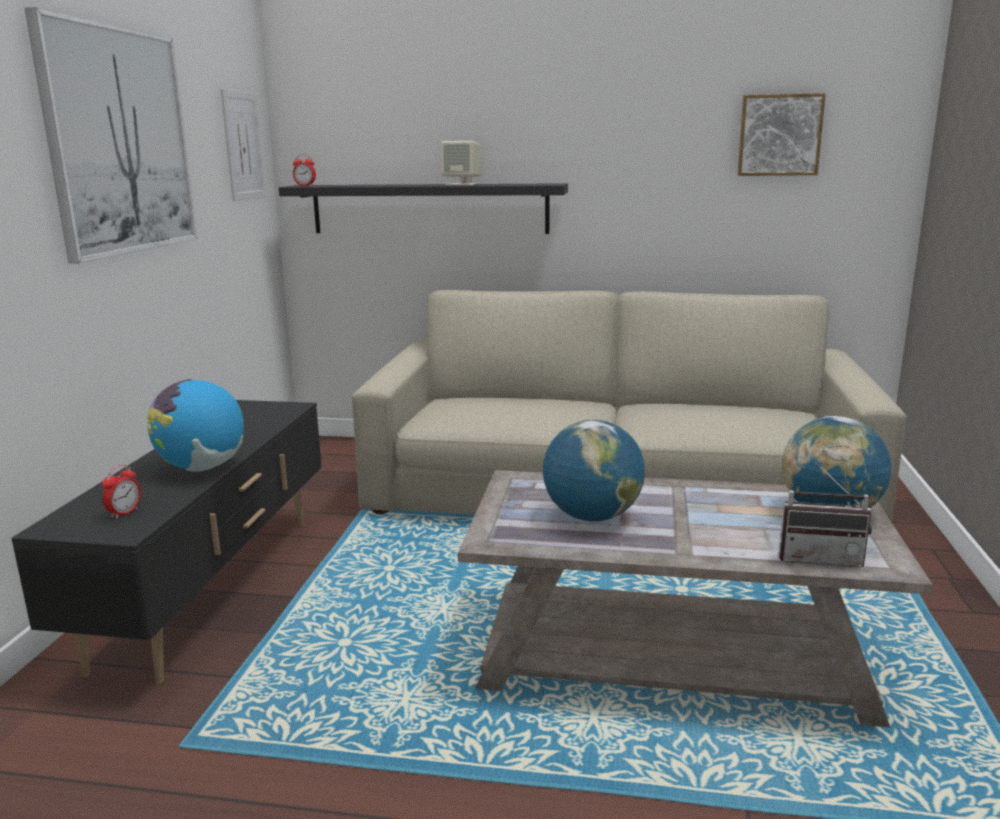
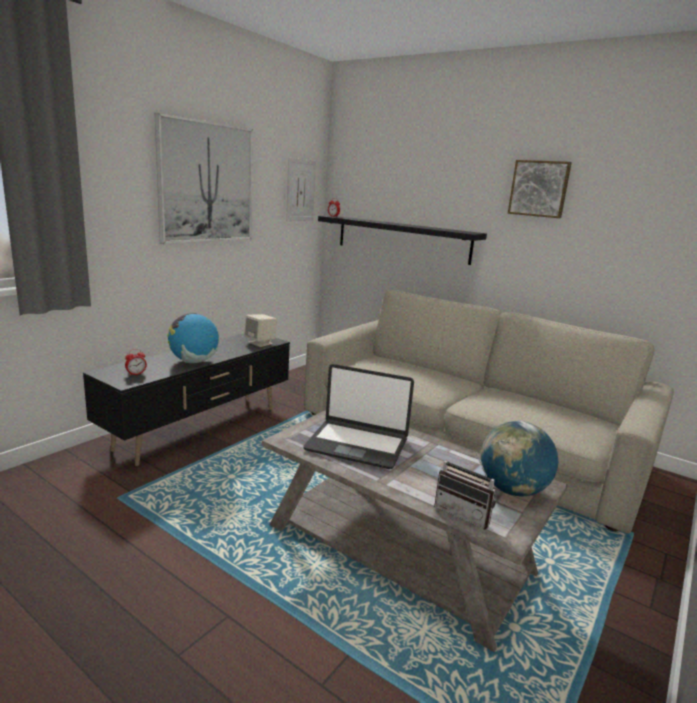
camera: 25 degrees right, 0 degrees up
beige speaker [441,141,481,185] -> beige speaker moved to [244,314,277,347]
globe [543,420,645,522] -> laptop [304,364,414,469]
picture [737,93,826,176] -> picture moved to [508,160,572,218]

